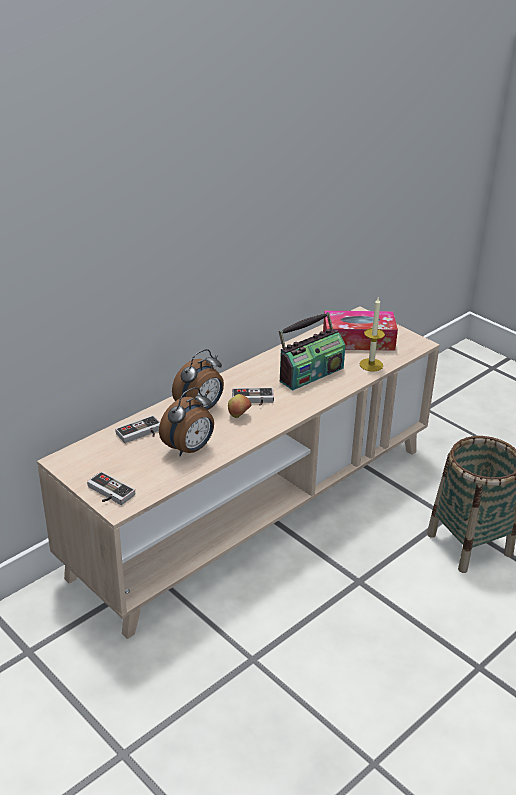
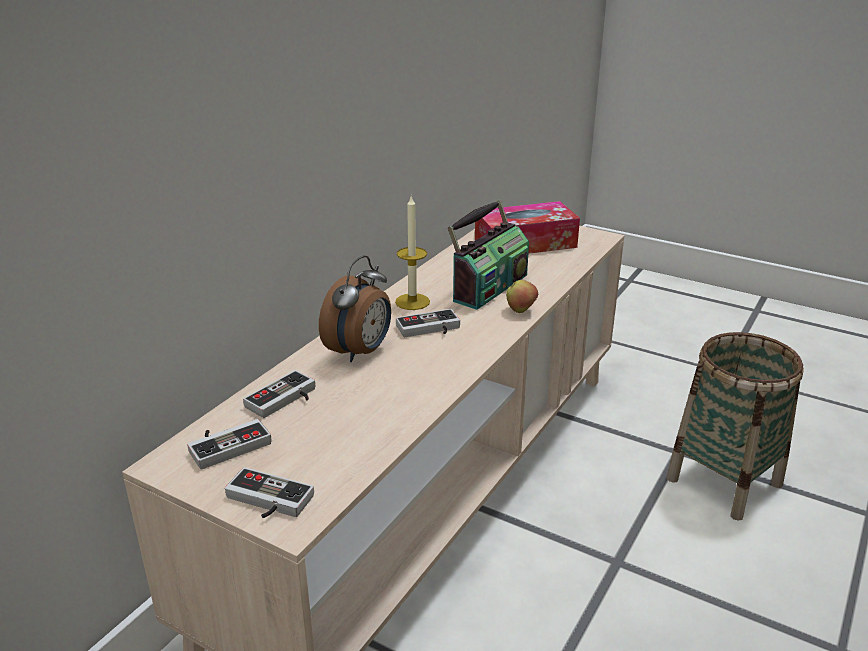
camera: 15 degrees left, 5 degrees down
alarm clock [159,387,214,456] -> none
apple [228,394,251,418] -> apple moved to [506,280,538,313]
candle [359,297,385,371] -> candle moved to [395,196,430,310]
none -> game controller [187,419,272,470]

